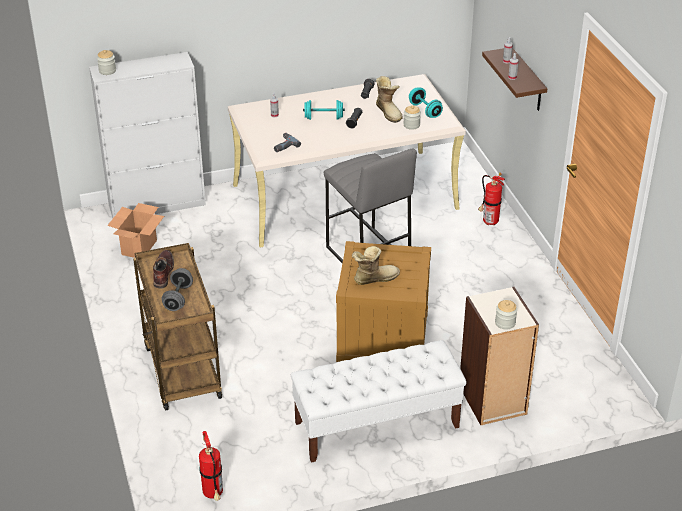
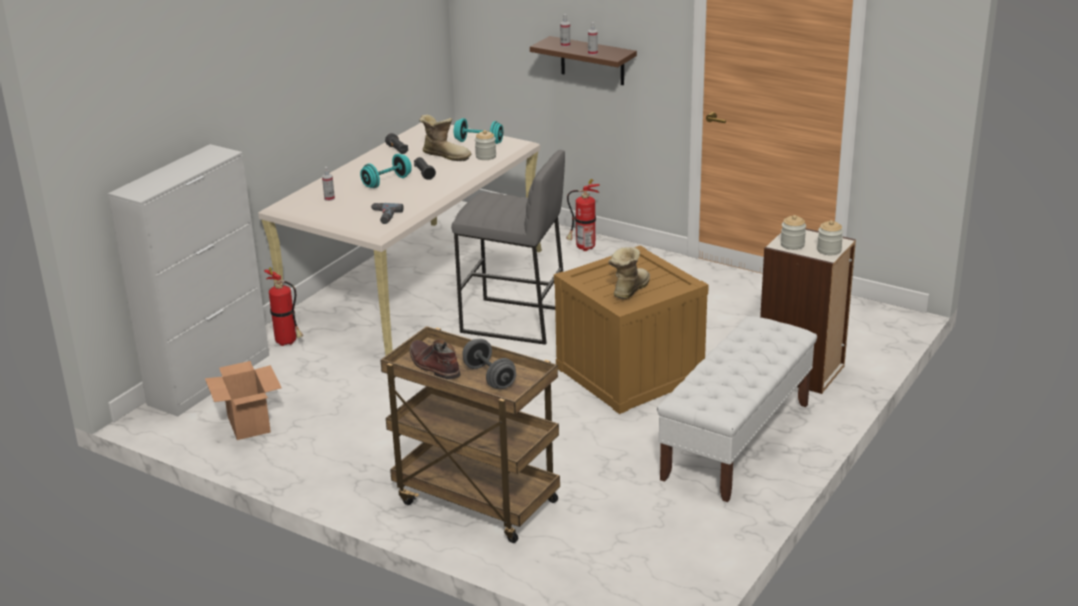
camera: 40 degrees left, 10 degrees down
jar [97,50,116,75] -> jar moved to [781,215,806,250]
fire extinguisher [199,431,223,501] -> fire extinguisher moved to [264,267,303,346]

